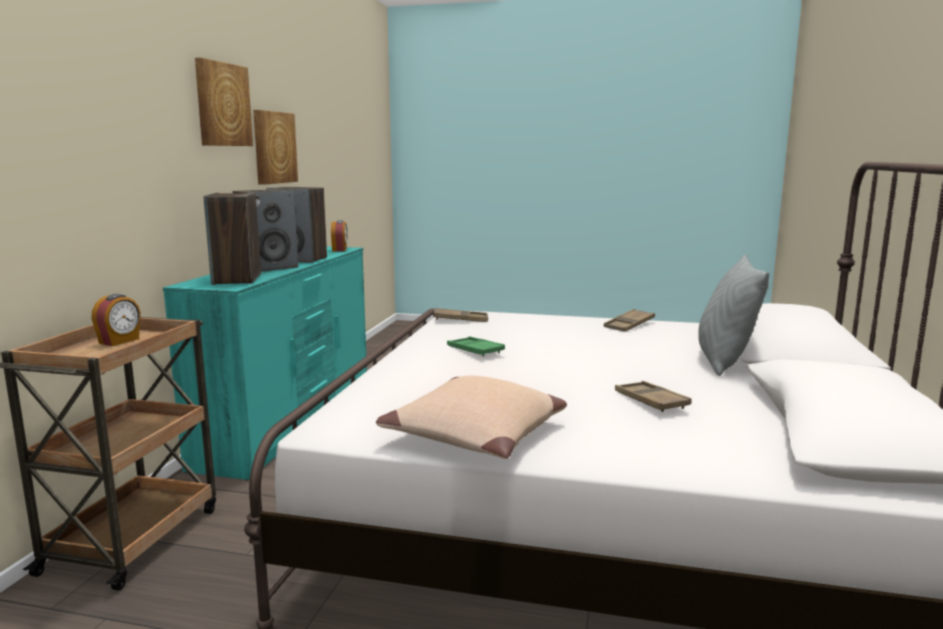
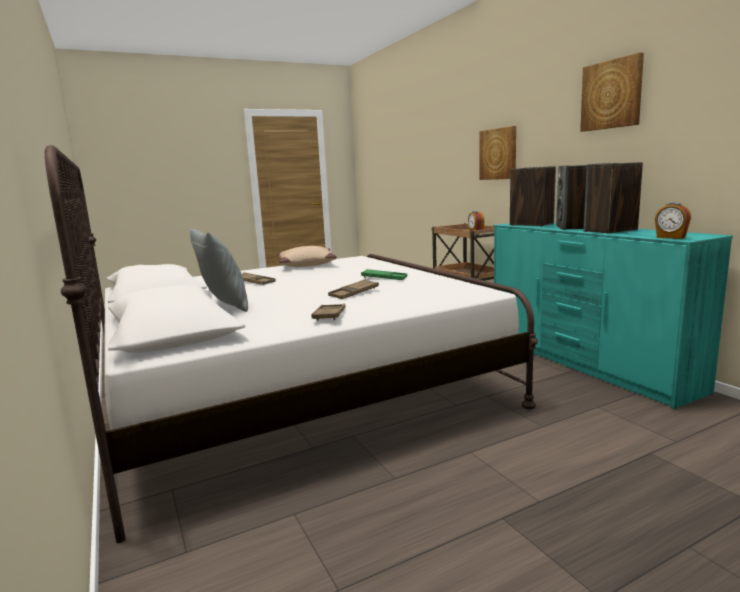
camera: 140 degrees right, 0 degrees up
picture [253,110,298,185] -> picture moved to [479,126,516,180]
brown tray [434,308,488,322] -> brown tray moved to [328,279,379,299]

